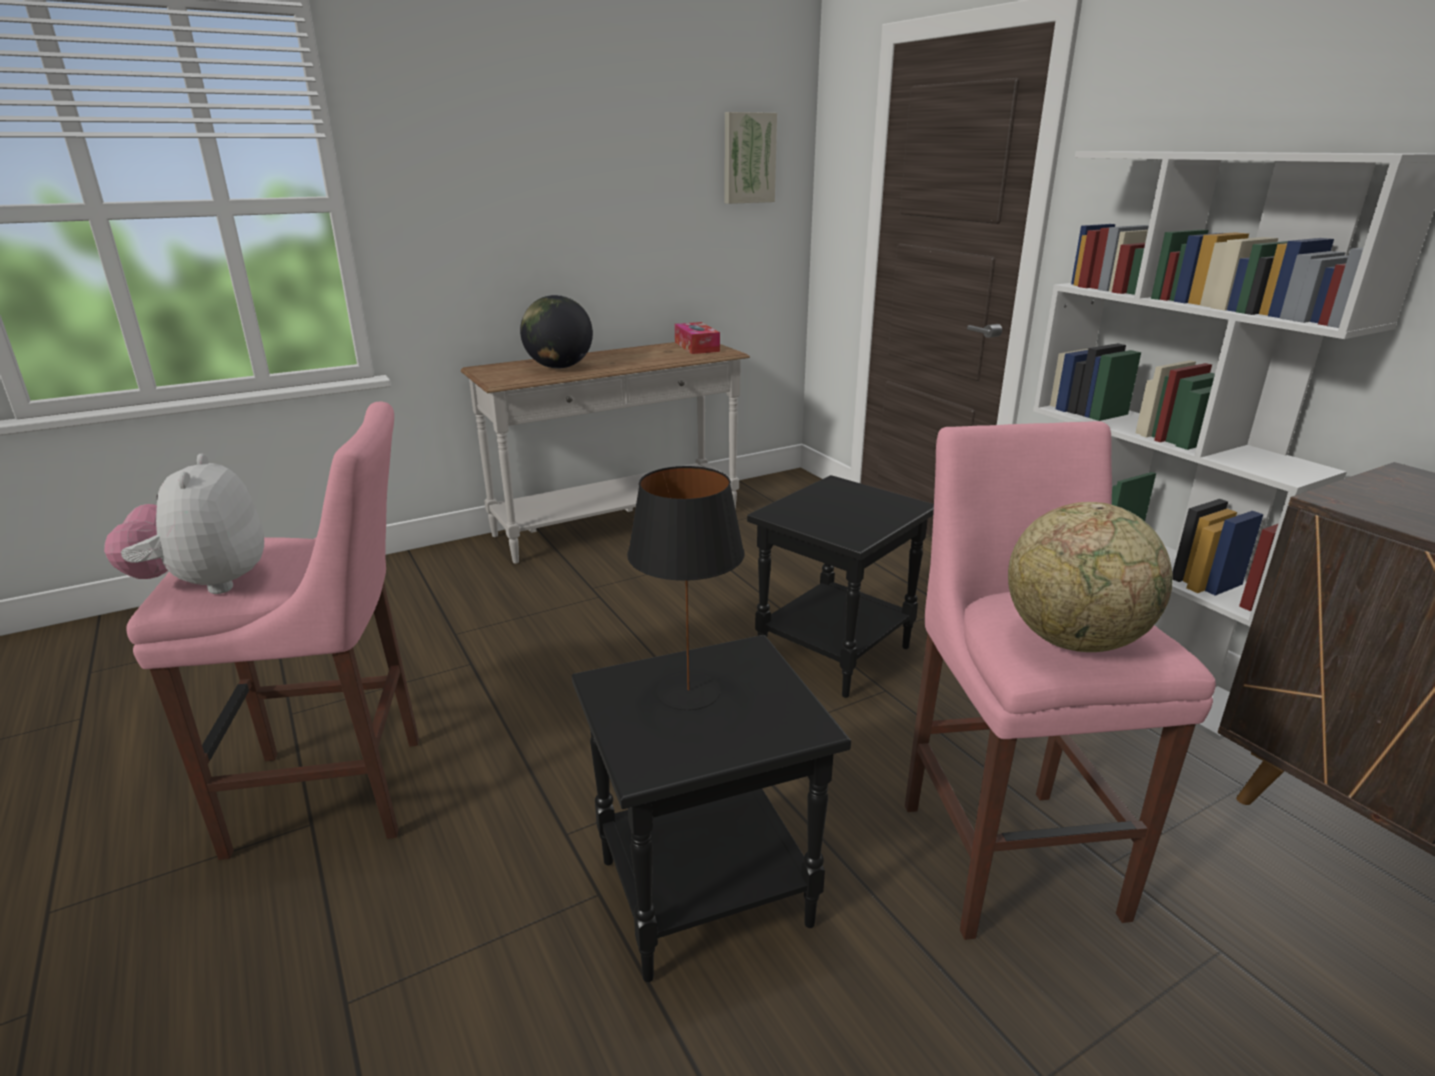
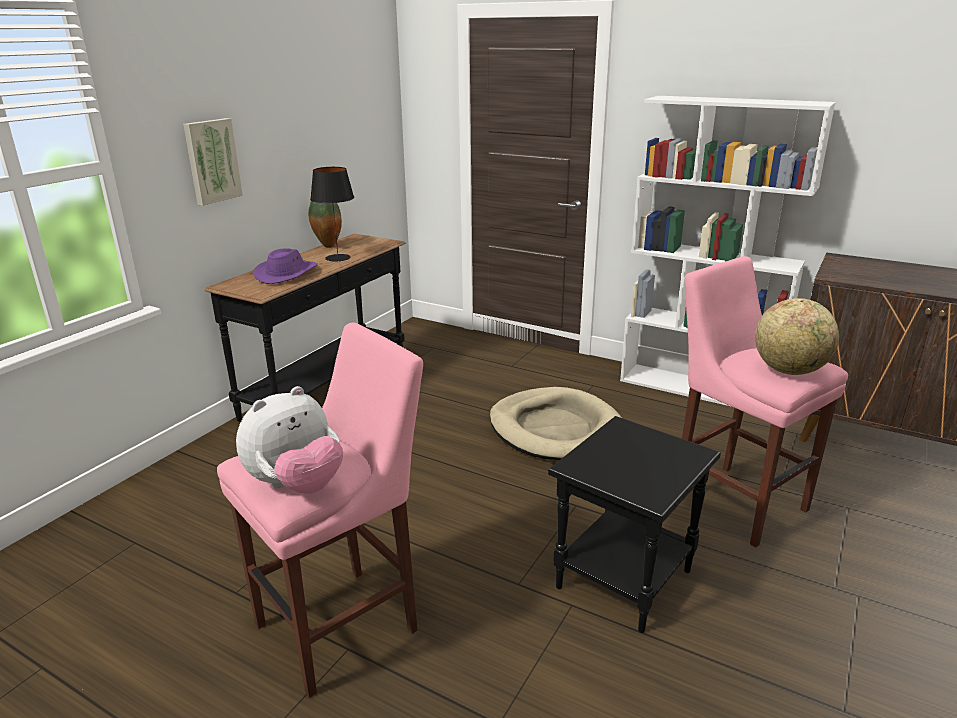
camera: 30 degrees left, 0 degrees up
plush toy [104,453,264,594] -> plush toy turned 90 degrees counterclockwise [236,386,343,494]
white console table [461,342,750,564] -> black console table [205,233,406,422]
globe [520,295,593,369] -> purple hat [253,249,318,284]
black table lamp [627,466,744,710] -> black table lamp moved to [310,167,354,261]
tissue box [675,322,720,354] -> none
picture [724,112,777,204] -> picture moved to [183,118,243,206]
black side table [747,475,934,698] -> beige dog bed [490,387,622,460]
none -> vase [308,201,342,248]

